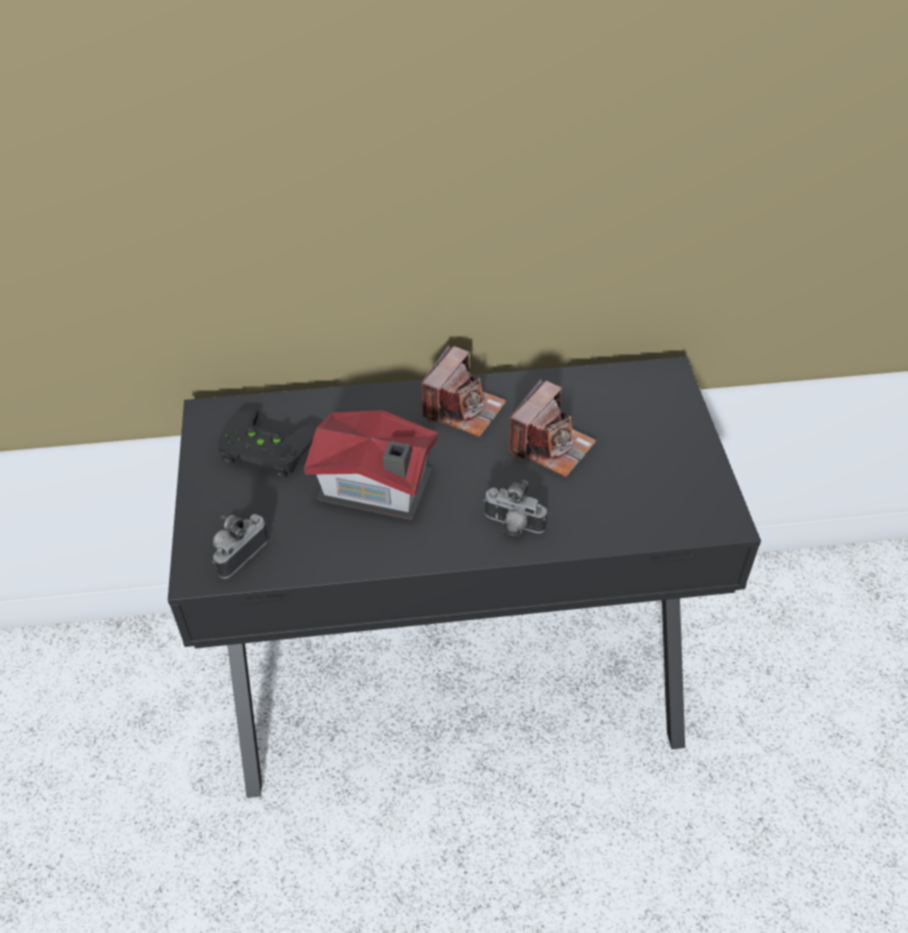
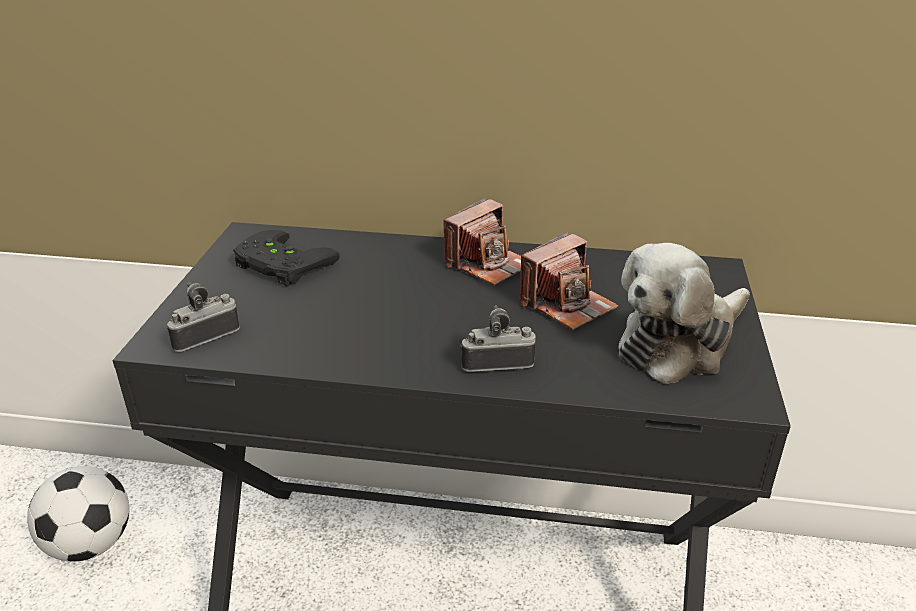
camera: 15 degrees right, 15 degrees down
toy house [304,410,438,520] -> none
camera [483,480,547,536] -> camera turned 135 degrees clockwise [460,305,536,372]
none -> football [27,466,129,562]
none -> plush toy [618,243,750,384]

